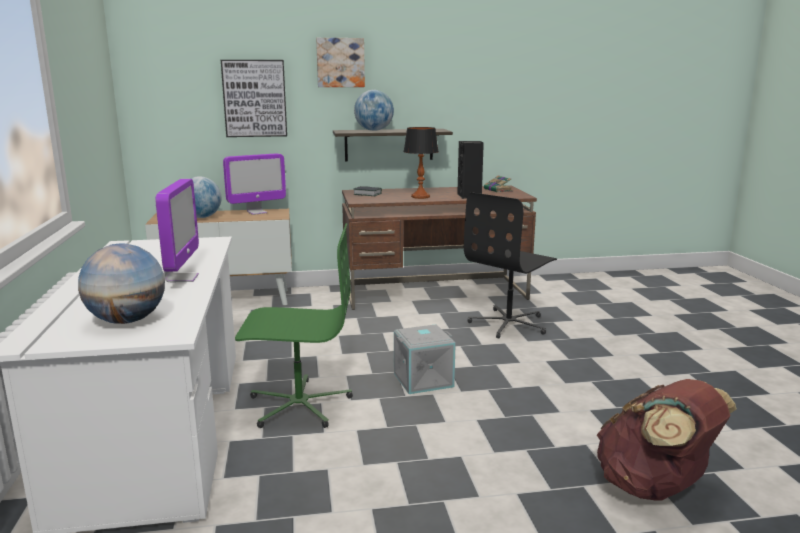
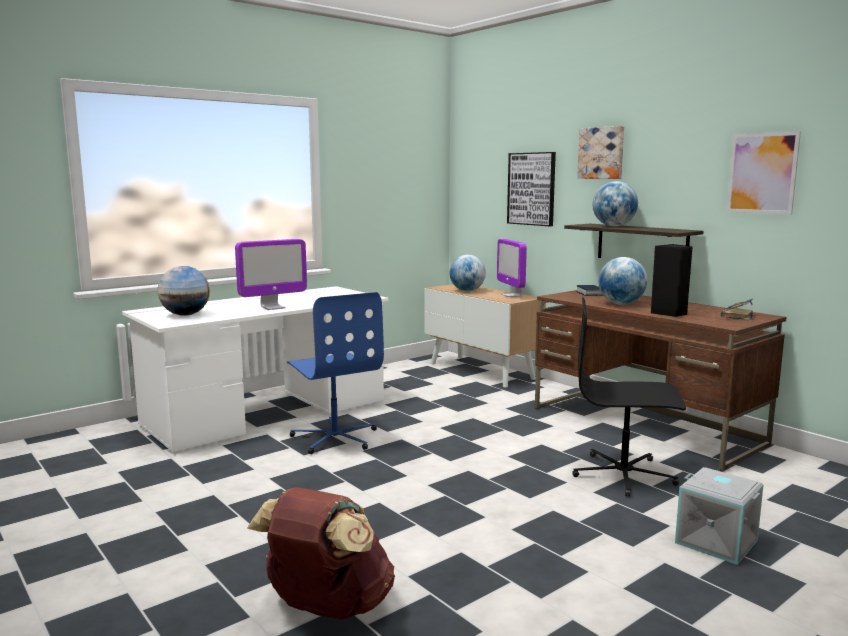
camera: 60 degrees right, 5 degrees down
monitor [223,153,286,215] -> monitor turned 45 degrees clockwise [497,239,527,297]
green office chair [235,223,353,428] -> blue office chair [287,292,384,454]
grey storage box [394,324,456,394] -> grey storage box moved to [675,467,763,565]
table lamp [403,127,439,199] -> globe [598,257,647,305]
none -> picture [726,131,801,215]

